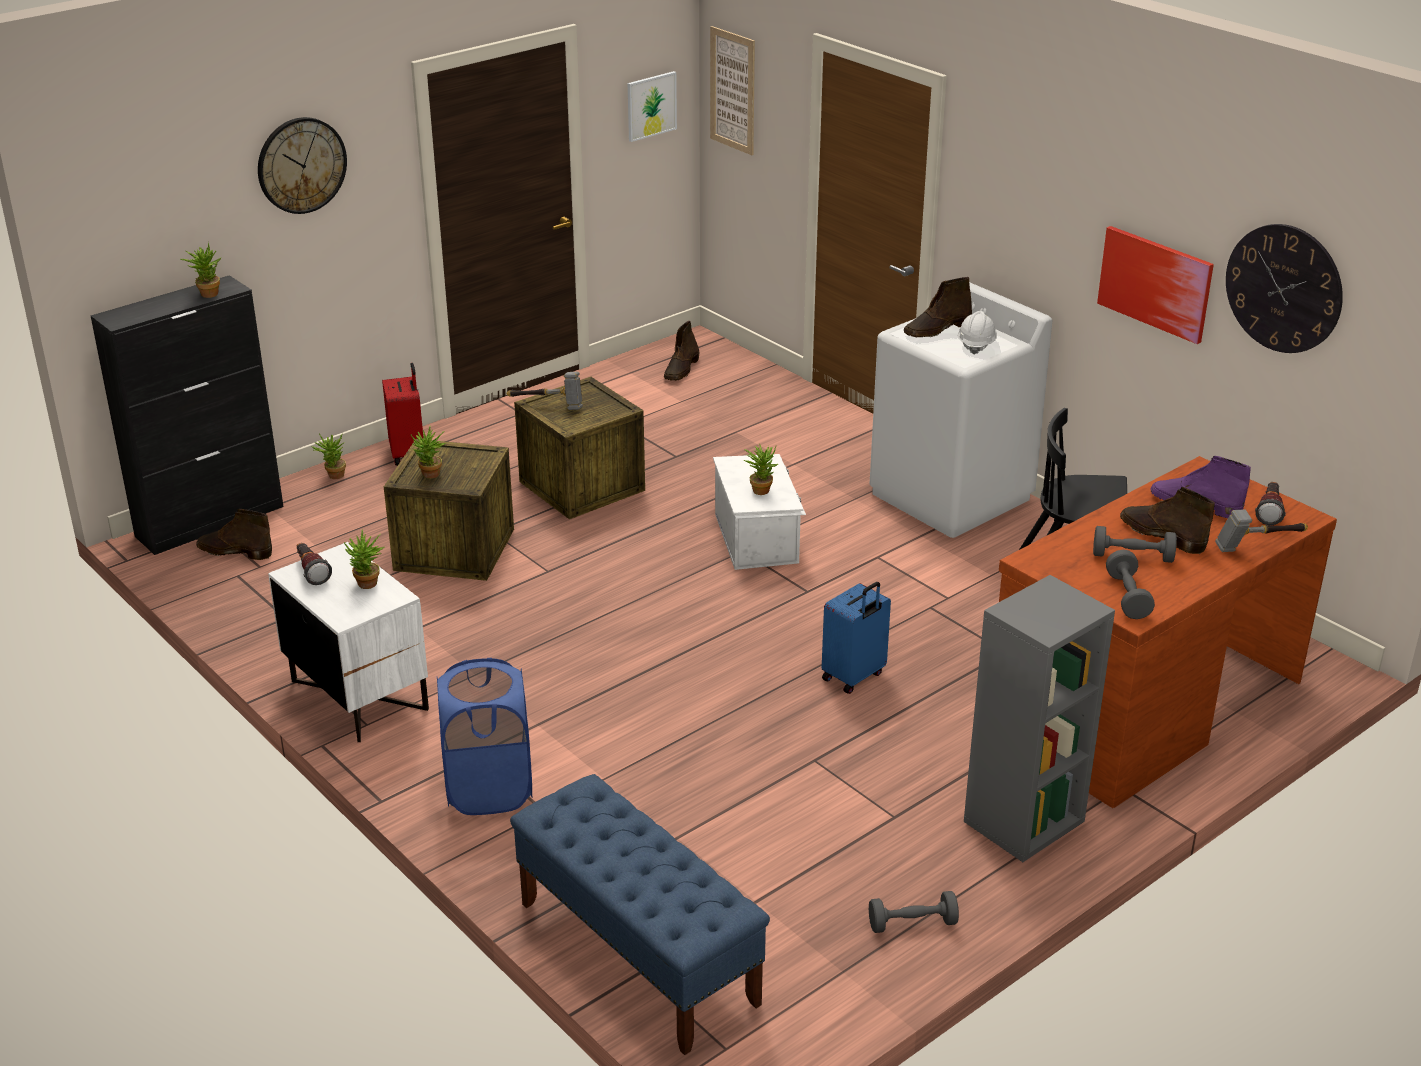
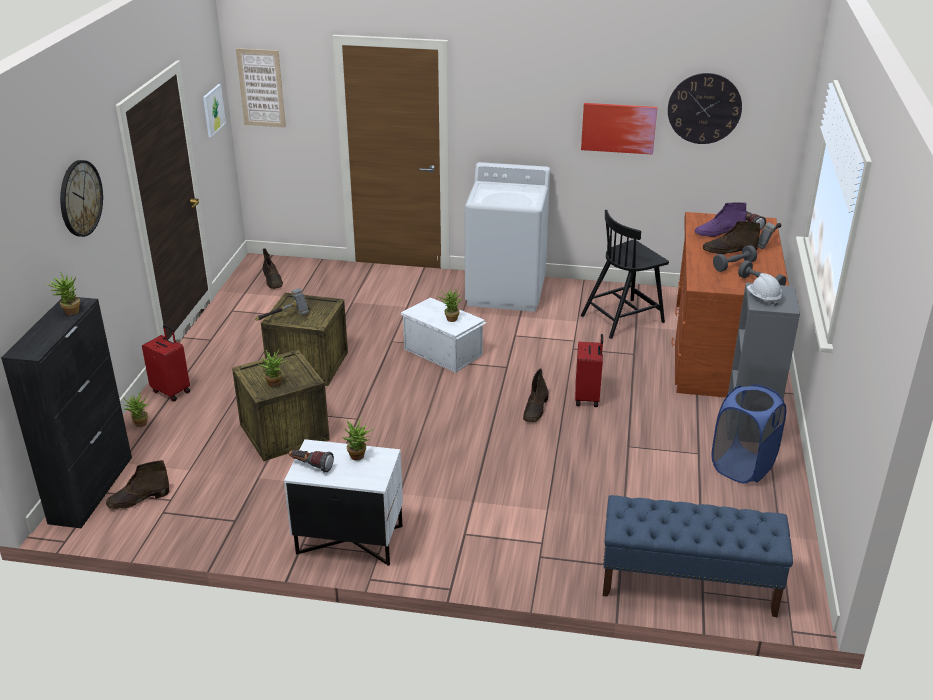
camera: 40 degrees left, 0 degrees up
blue laundry basket [437,658,532,815] -> blue laundry basket moved to [711,384,786,484]
blue suitcase [822,582,891,694] -> red suitcase [575,334,603,407]
grey dumbbell [869,891,959,933] -> none
brown boot [904,277,972,337] -> brown boot moved to [523,368,549,423]
white hard hat [958,311,997,355] -> white hard hat moved to [747,273,782,306]

